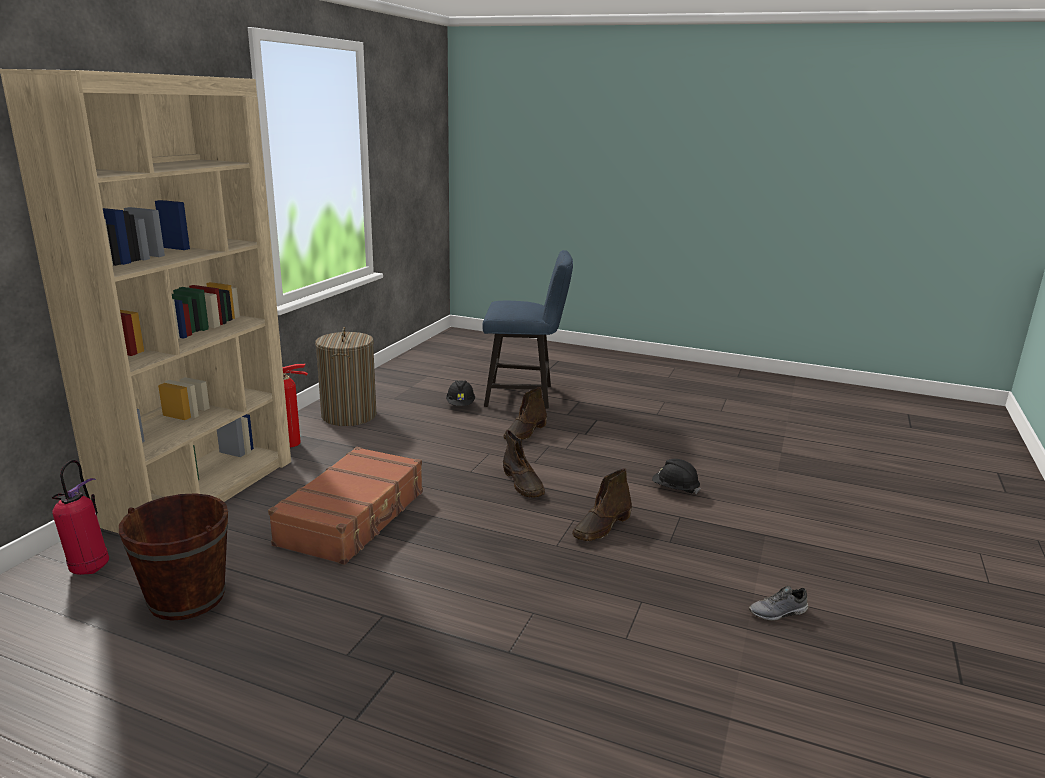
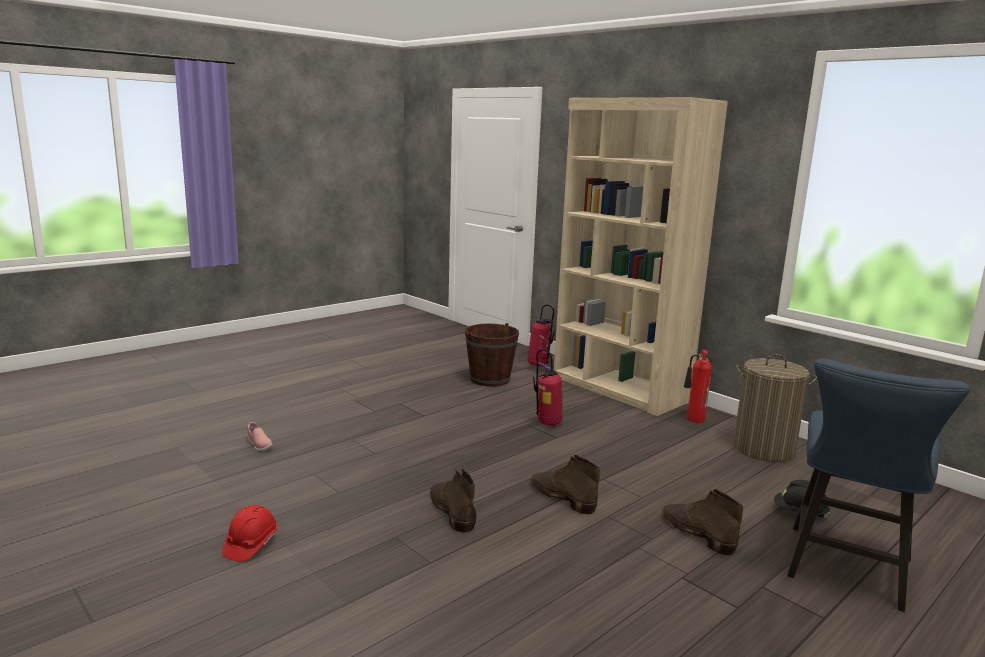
camera: 115 degrees right, 5 degrees down
brown suitcase [268,447,423,565] -> fire extinguisher [533,349,563,426]
brown boot [503,430,545,498] -> brown boot turned 45 degrees clockwise [530,455,600,515]
black hard hat [652,459,700,494] -> none
grey shoe [749,586,808,621] -> red hard hat [222,505,278,562]
none -> pink shoe [247,422,273,451]

